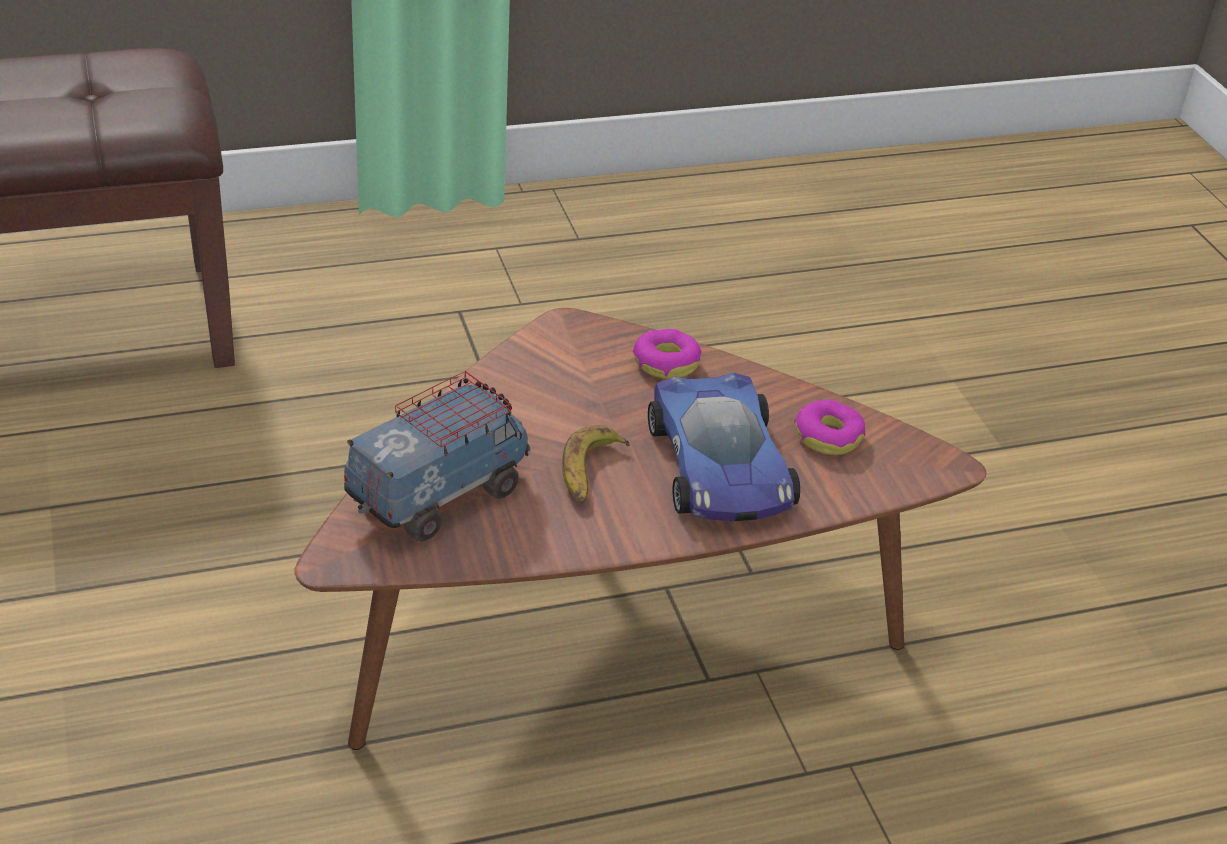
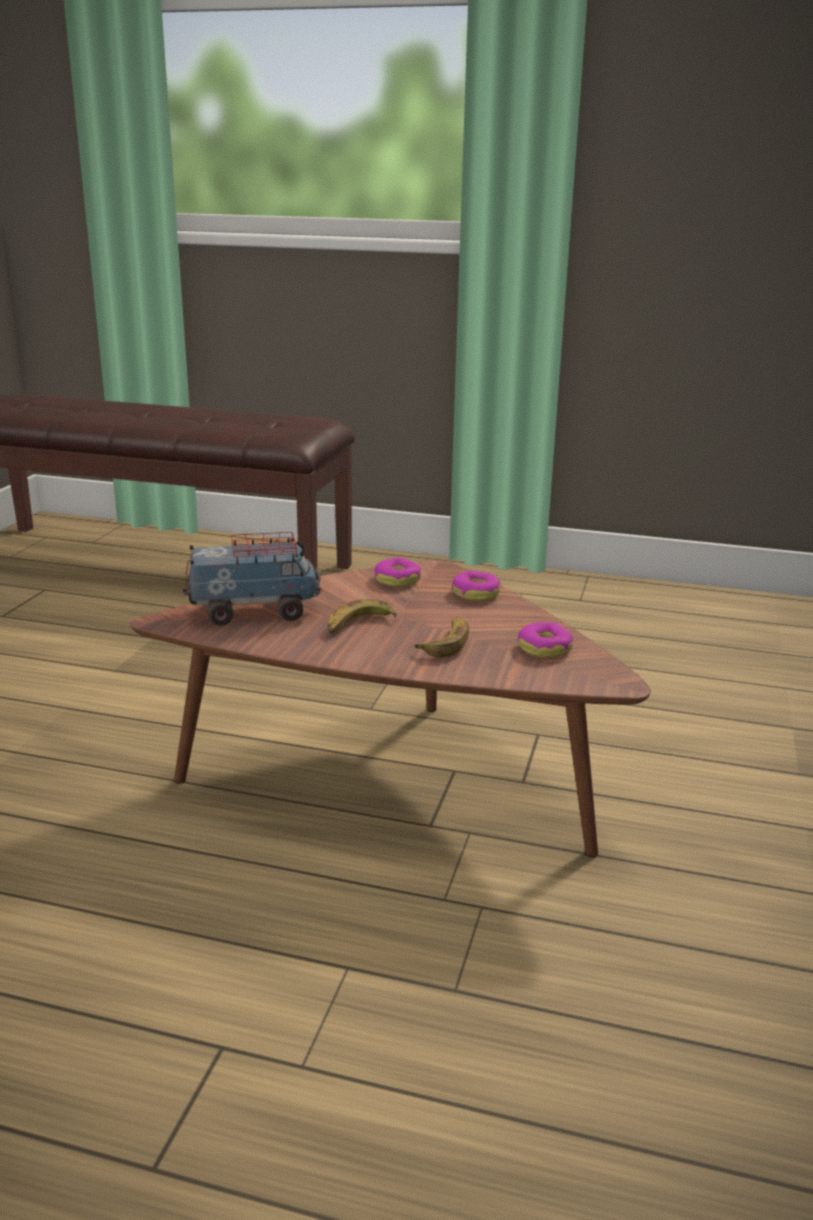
camera: 35 degrees right, 15 degrees down
toy car [648,373,800,521] -> banana [414,618,469,657]
none -> donut [374,558,421,587]

